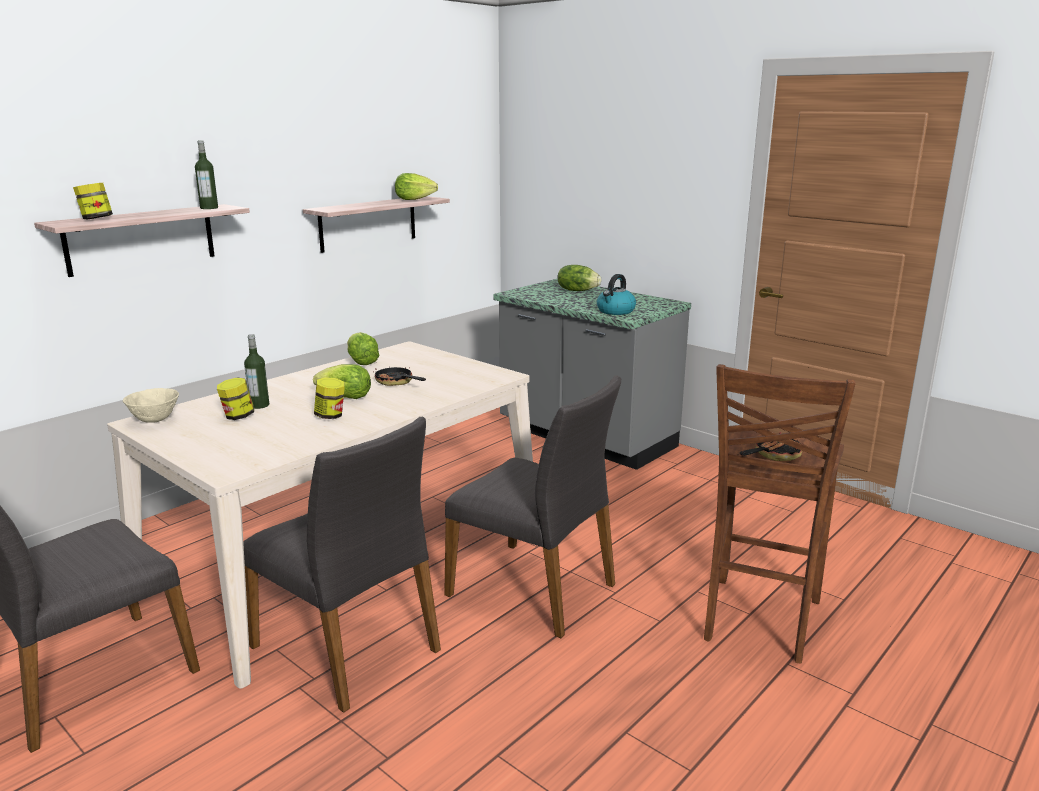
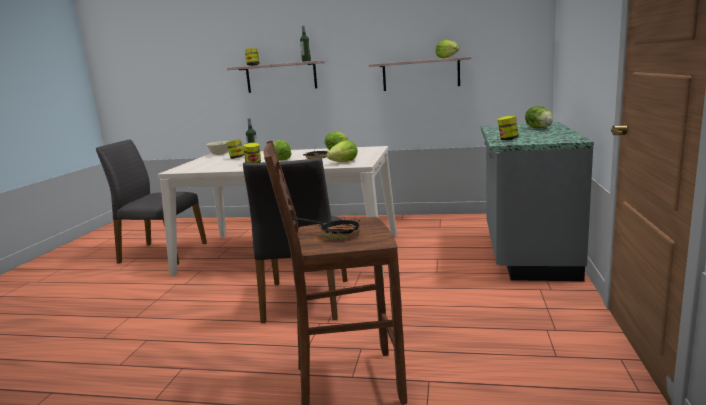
camera: 60 degrees right, 5 degrees down
grey chair [243,417,441,713] -> none
kettle [597,274,636,315] -> jar [498,115,519,140]
none -> lettuce [326,140,358,162]

